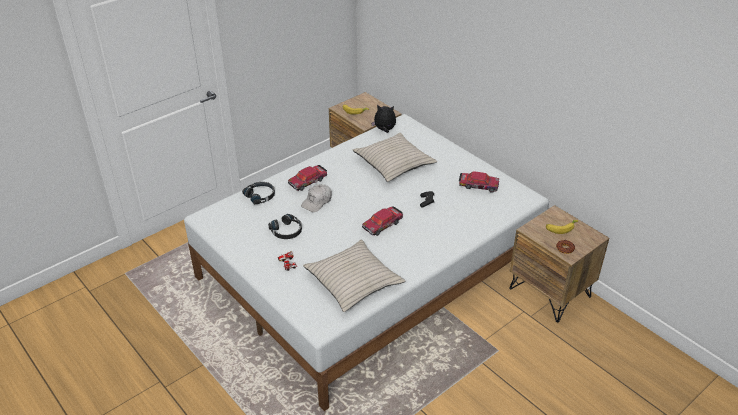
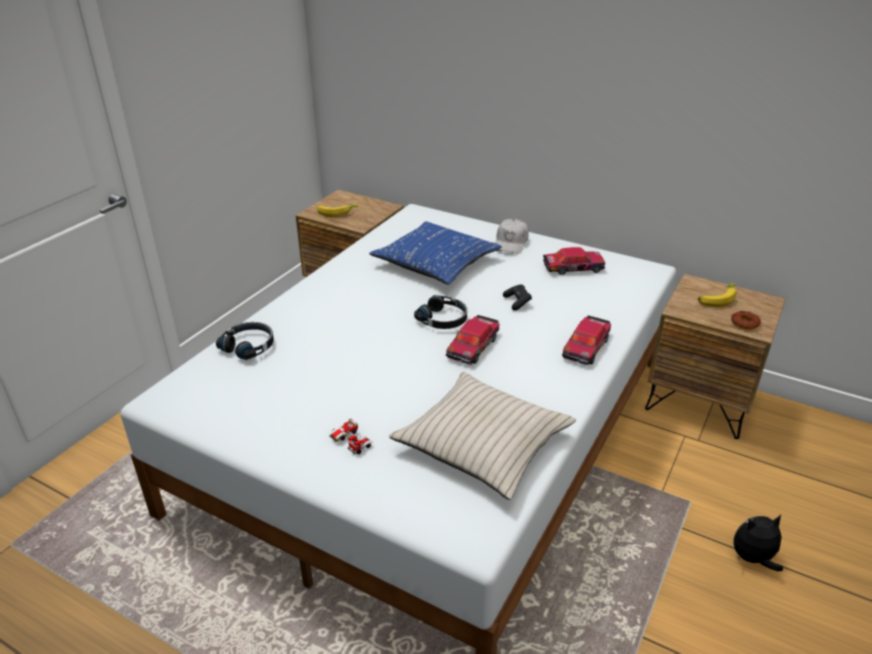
camera: 20 degrees left, 5 degrees down
black headphones [268,214,302,239] -> black headphones moved to [414,295,467,329]
toy car [288,165,327,191] -> toy car moved to [562,316,611,365]
white cap [301,184,332,212] -> white cap moved to [495,219,529,254]
beige pillow [353,133,437,182] -> blue pillow [369,221,502,284]
plush toy [371,104,396,133] -> plush toy moved to [734,515,783,571]

